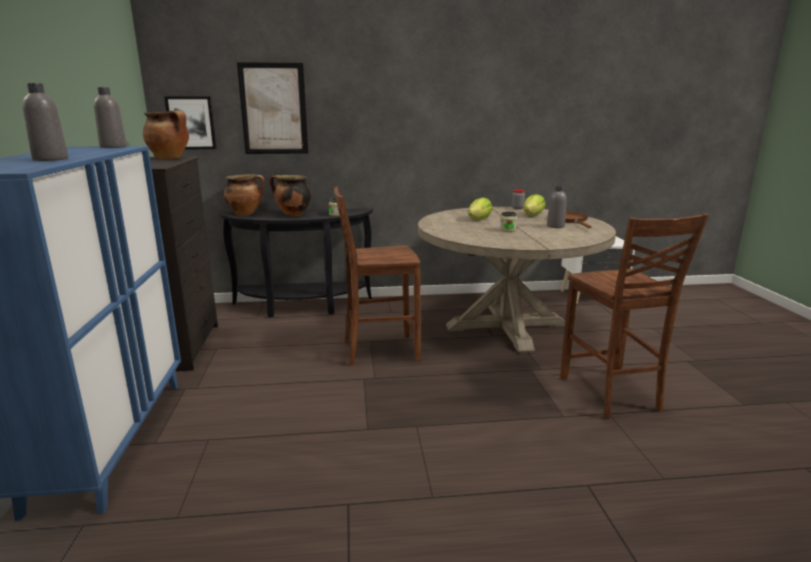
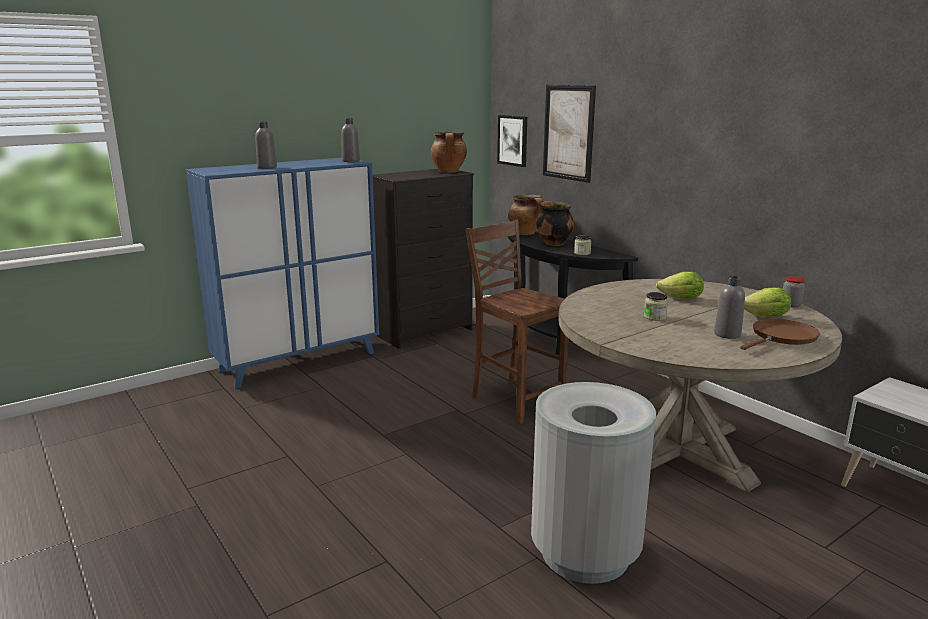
camera: 60 degrees right, 0 degrees up
brown chair [560,213,709,419] -> grey trash can [531,382,656,584]

